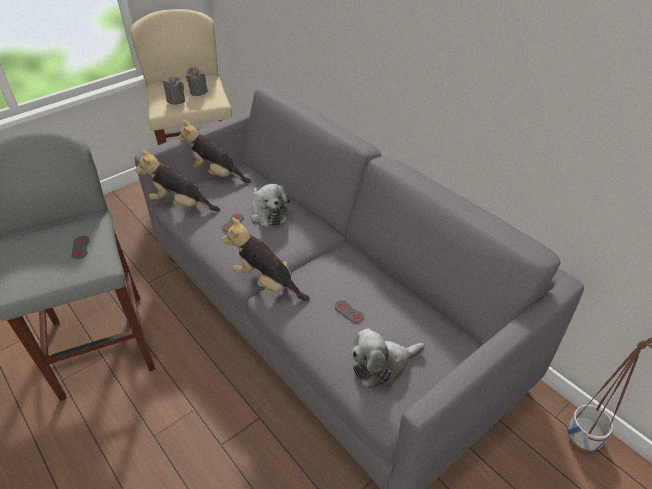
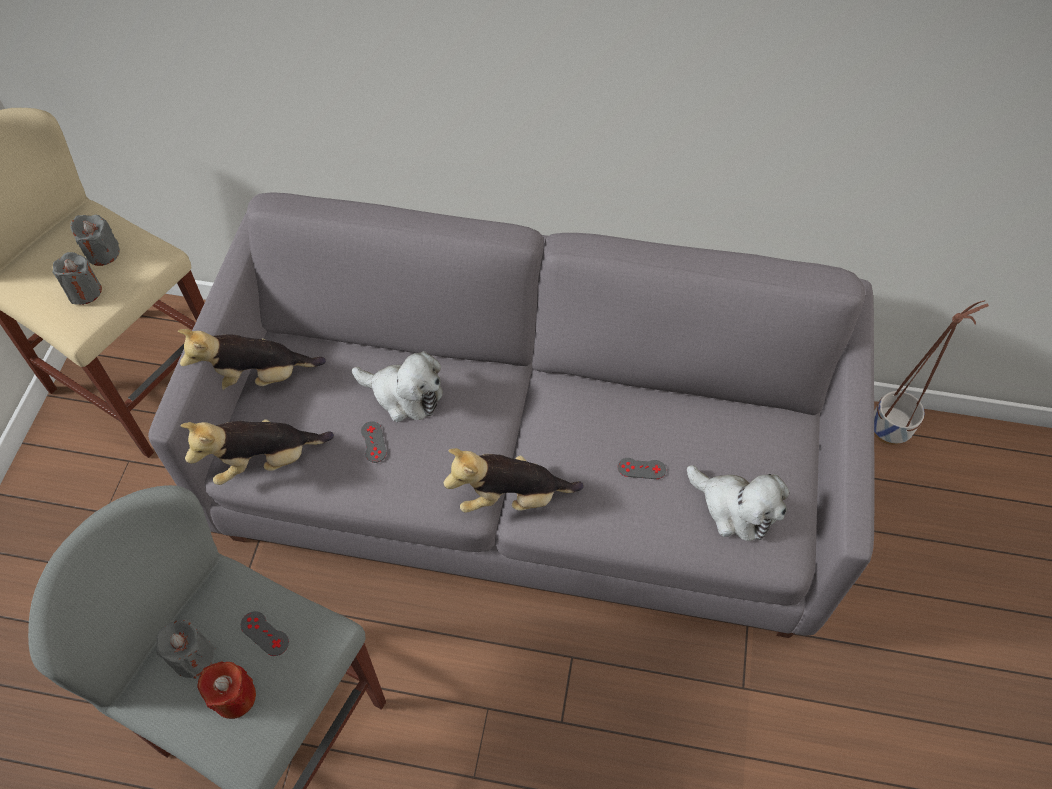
camera: 40 degrees left, 15 degrees up
plush toy [351,328,425,388] -> plush toy turned 75 degrees counterclockwise [687,465,789,541]
none -> grey candle [156,619,215,679]
none -> red candle [197,661,256,719]

